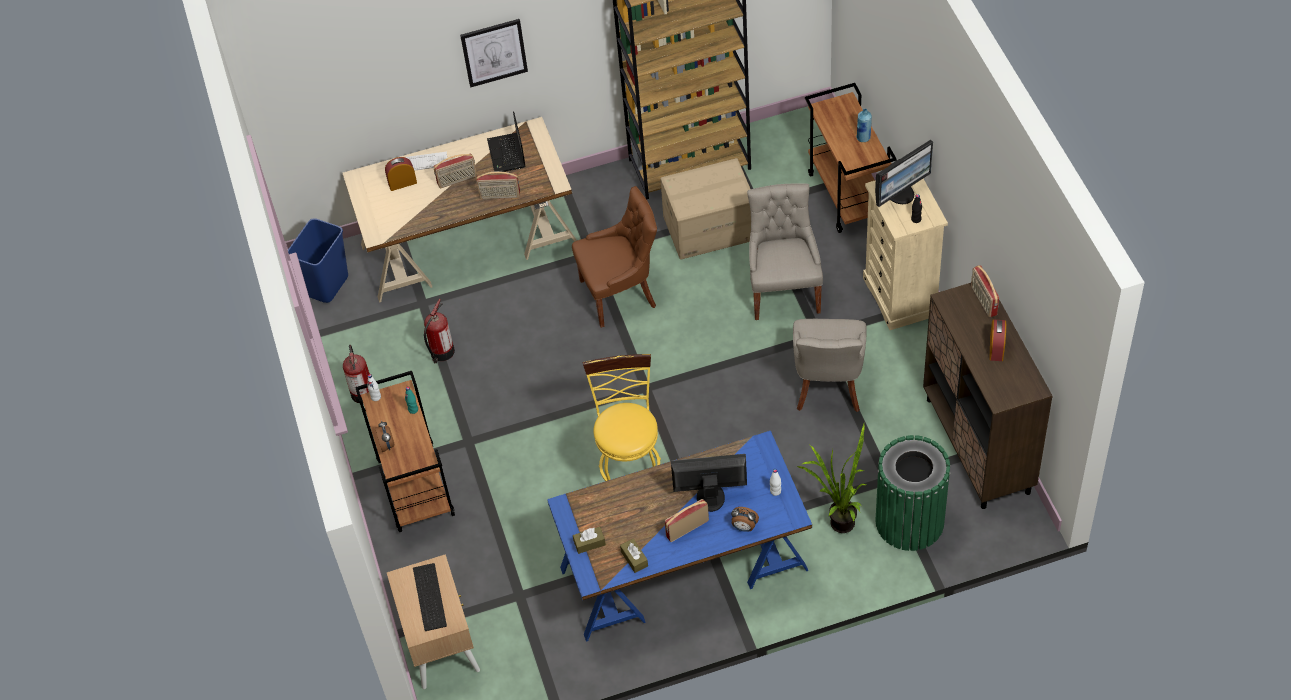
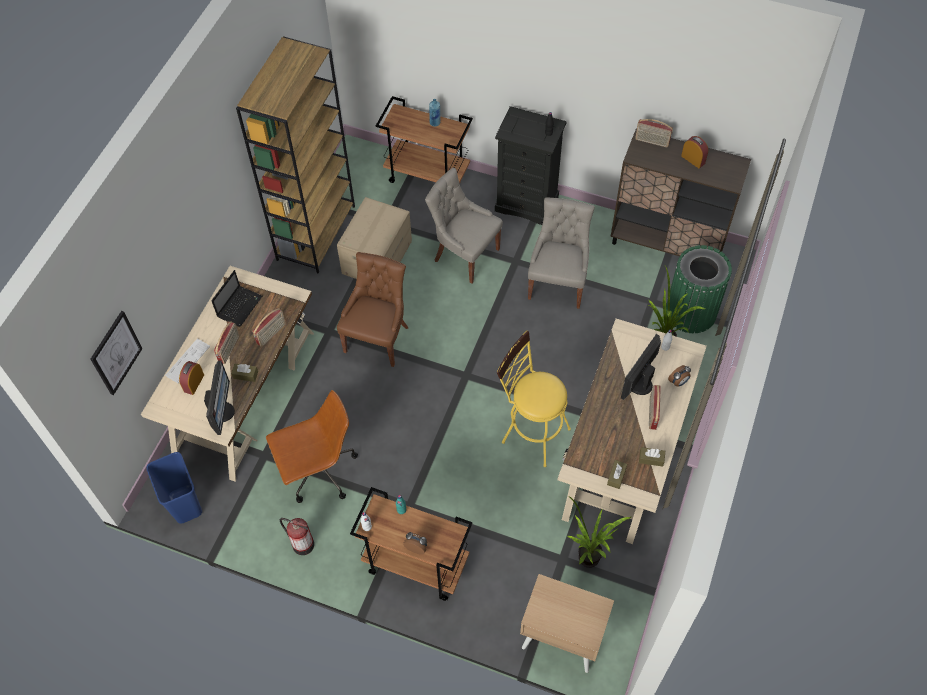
camera: 55 degrees left, 5 degrees up
keyboard [413,563,447,631] -> none
fire extinguisher [424,299,455,363] -> brown office chair [266,390,358,503]
picture [460,19,528,87] -> picture moved to [90,311,143,395]
laptop [487,111,525,172] -> laptop turned 90 degrees counterclockwise [211,270,262,327]
blue desk [547,431,812,642] -> beige desk [558,319,707,544]
grey chair [793,319,867,412] -> grey chair turned 120 degrees counterclockwise [528,198,595,309]
beige dresser [863,179,948,330] -> black dresser [495,106,567,225]
monitor [875,140,933,207] -> monitor moved to [204,360,235,435]
none -> brown tissue box [231,364,258,382]
none -> potted plant [567,496,631,568]

